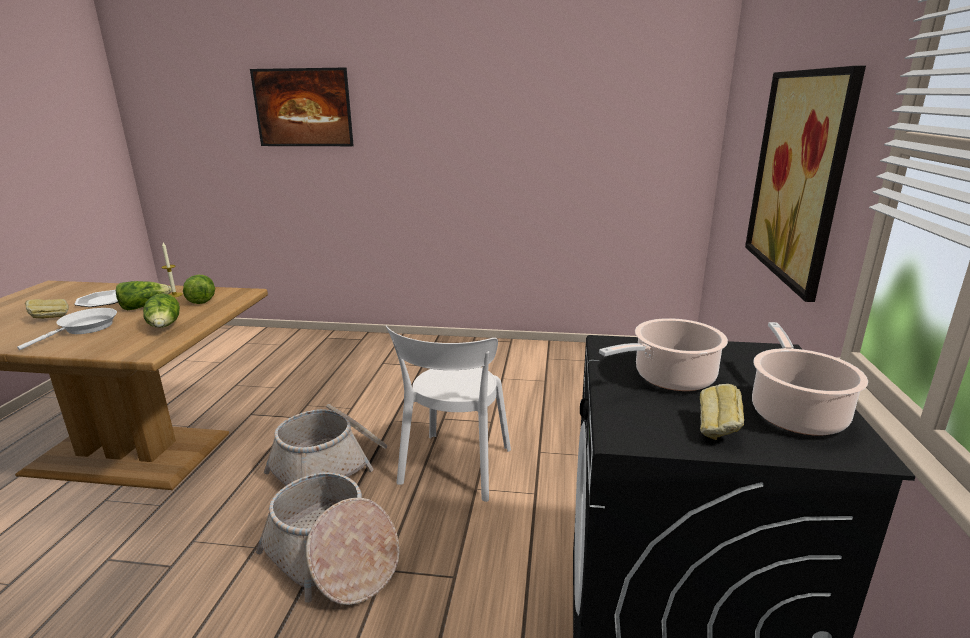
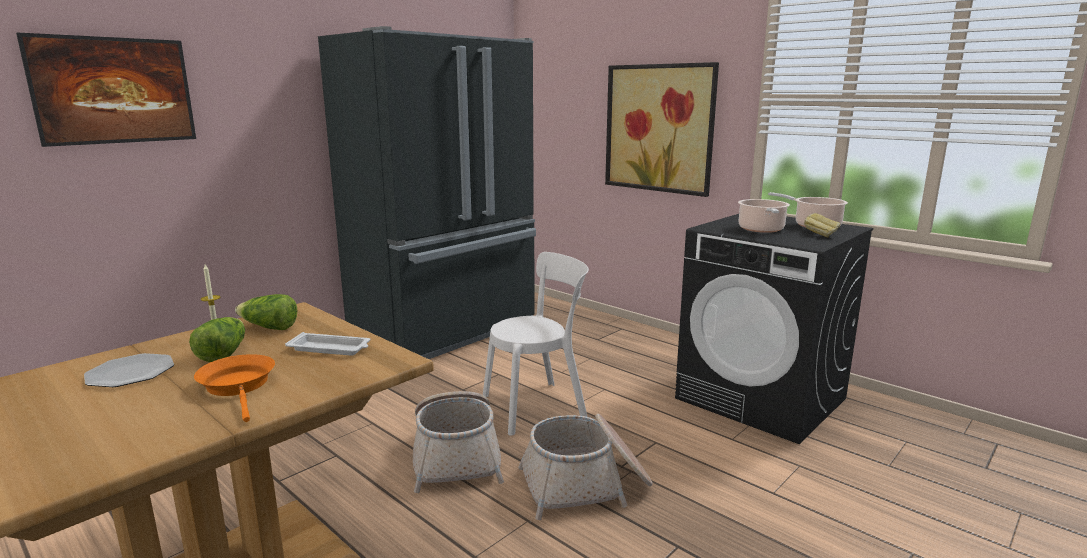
camera: 55 degrees left, 5 degrees down
white frying pan [17,308,117,350] -> orange frying pan [194,354,275,422]
bread [25,299,69,319] -> none
lettuce [143,294,180,328] -> white tray [285,332,370,356]
white chair [386,325,511,502] -> white chair turned 75 degrees counterclockwise [483,252,589,436]
none -> black fridge [318,26,536,359]

